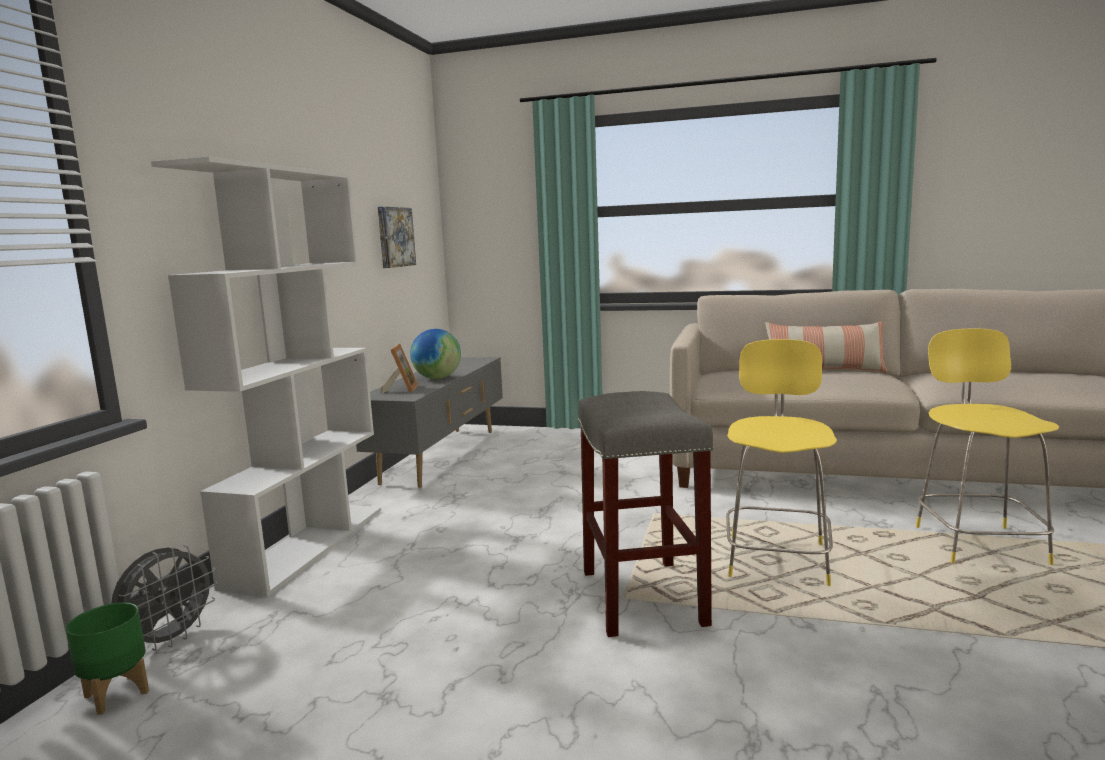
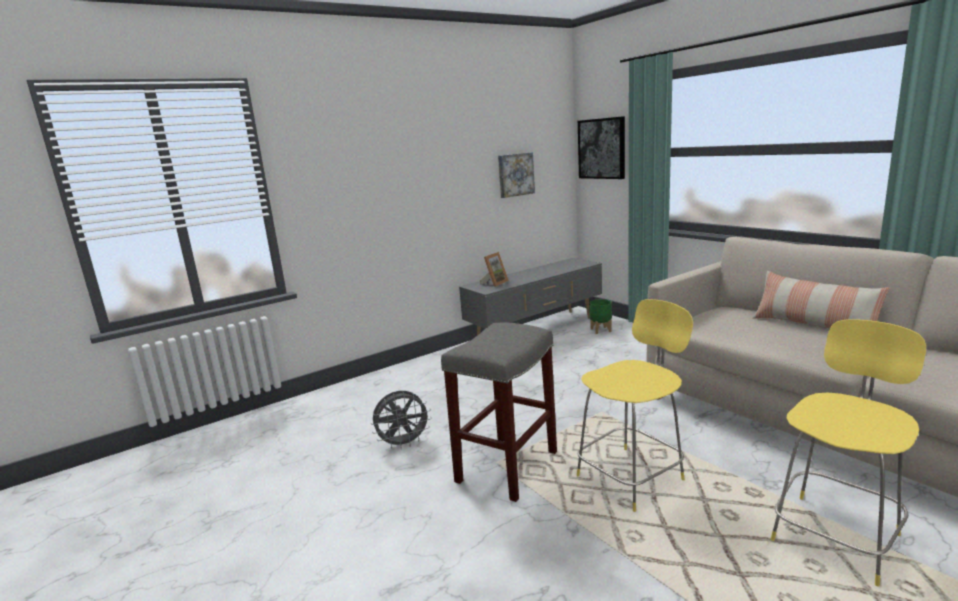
camera: 40 degrees right, 5 degrees up
green planter [66,602,149,715] -> green planter moved to [589,299,612,334]
grey fan [112,545,218,651] -> grey fan moved to [371,391,432,449]
white bookcase [151,157,381,597] -> none
globe [410,329,461,379] -> none
none -> picture [578,116,625,179]

